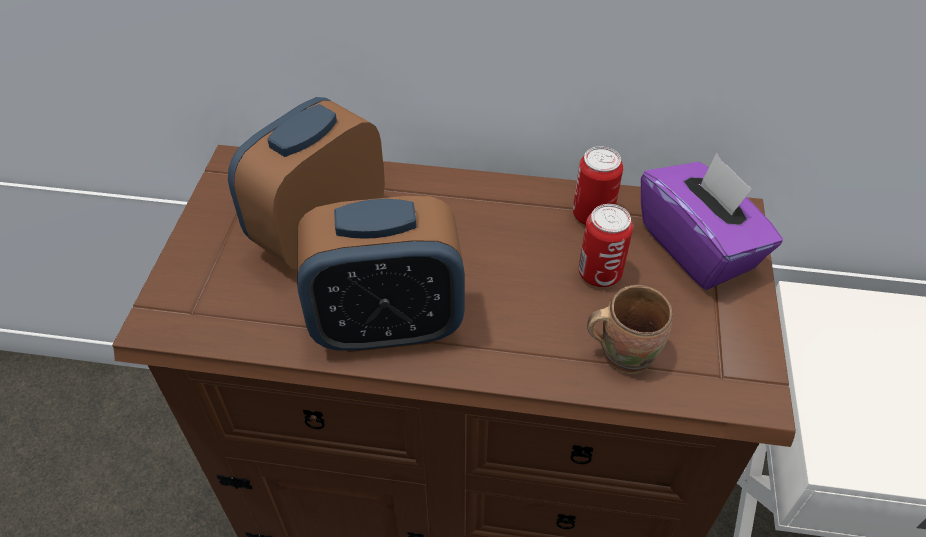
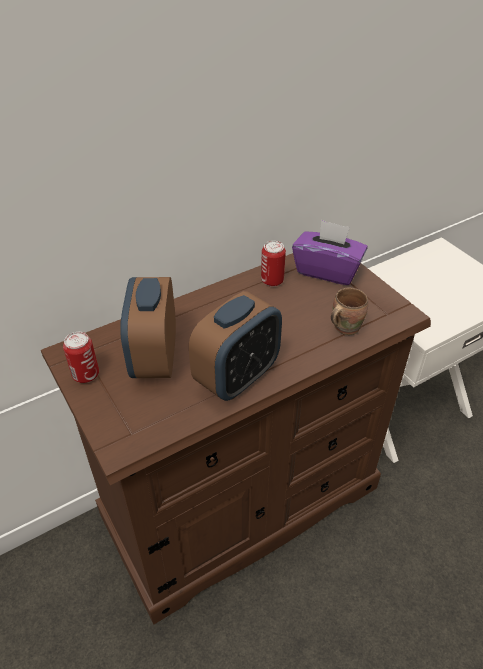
camera: 40 degrees left, 5 degrees down
can [579,204,633,287] -> can moved to [63,332,99,383]

